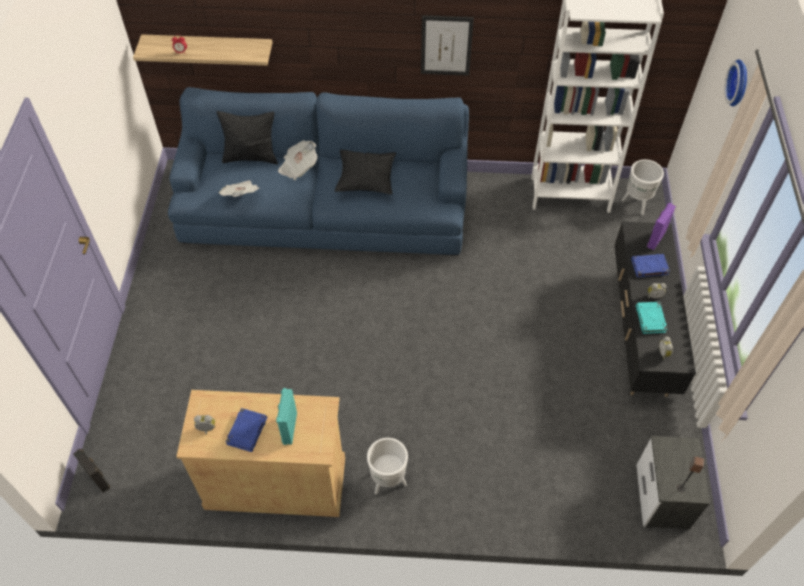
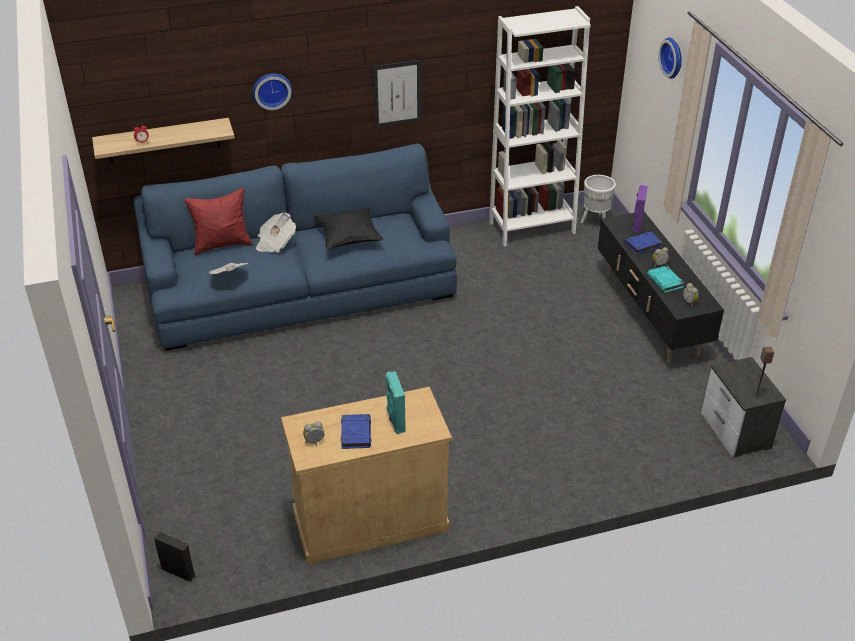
camera: 20 degrees left, 15 degrees down
black pillow [217,111,278,164] -> red pillow [184,188,253,255]
white planter [367,438,408,494] -> none
none -> wall clock [252,73,292,110]

